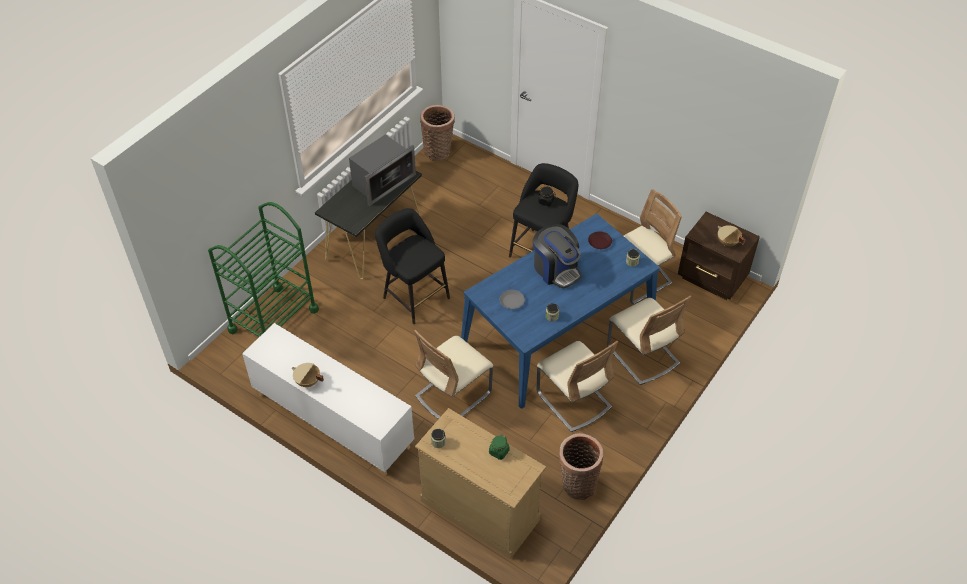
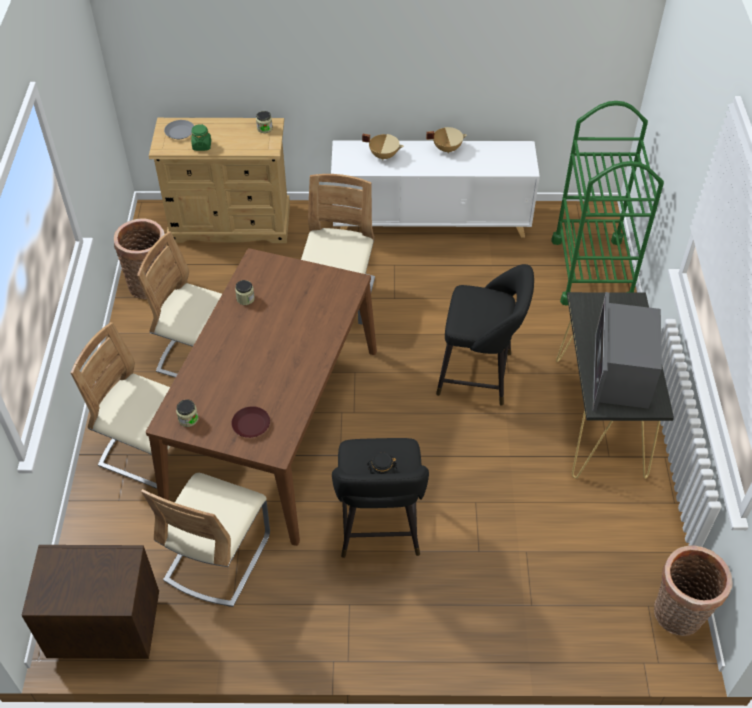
camera: 145 degrees right, 0 degrees up
blue dining table [461,214,660,409] -> brown dining table [146,248,377,546]
grey plate [500,290,525,309] -> grey plate moved to [164,120,194,139]
coffee machine [533,224,581,289] -> none
beige cooking pot [718,225,745,246] -> beige cooking pot moved to [362,134,403,160]

